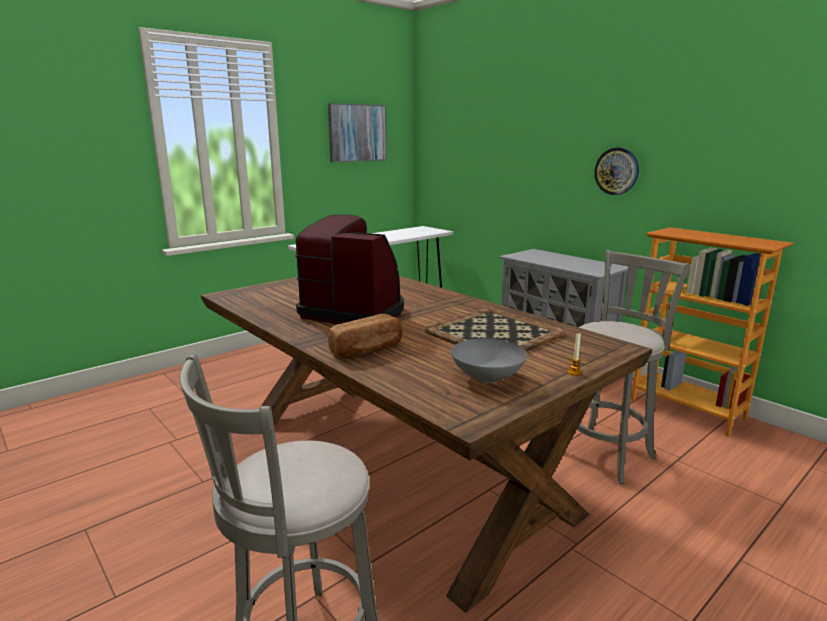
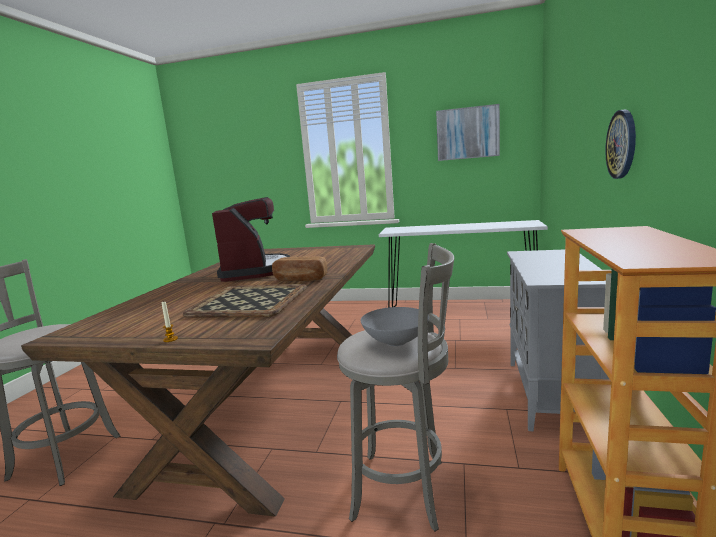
camera: 55 degrees right, 5 degrees down
bread [328,314,403,359] -> bread moved to [272,256,327,281]
grey bowl [451,339,527,383] -> grey bowl moved to [361,307,429,346]

